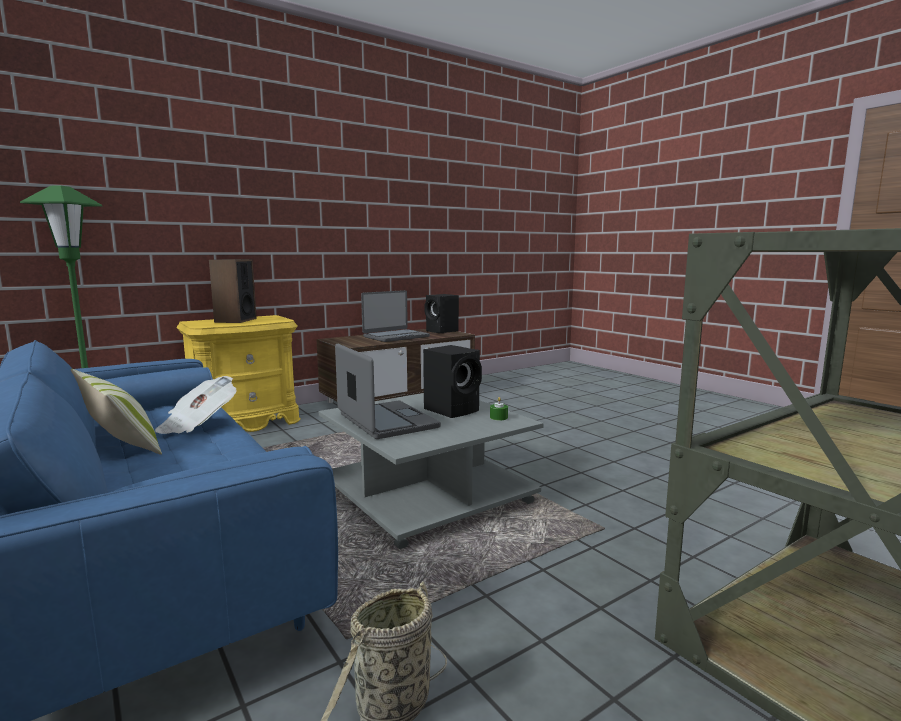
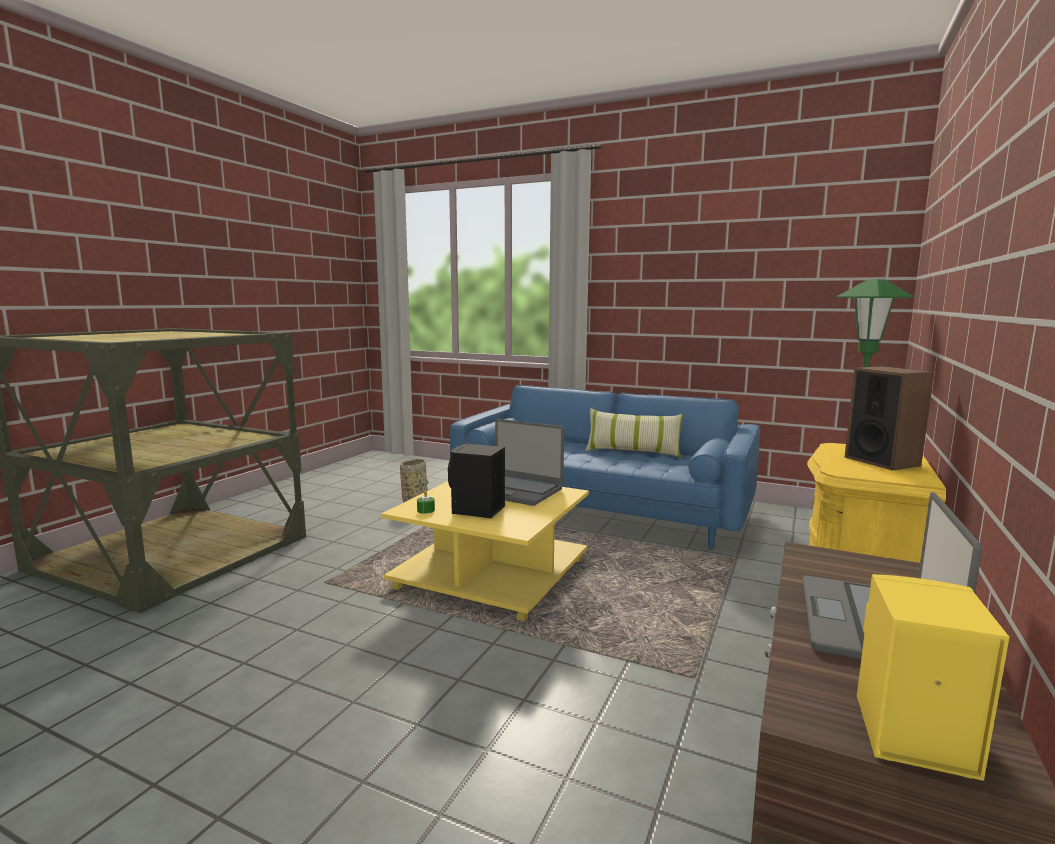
camera: 150 degrees right, 0 degrees up
newspaper [155,376,237,434] -> none
grey coffee table [319,393,544,549] -> yellow coffee table [381,481,589,622]
black speaker [425,294,459,333] -> yellow speaker [857,574,1009,781]

